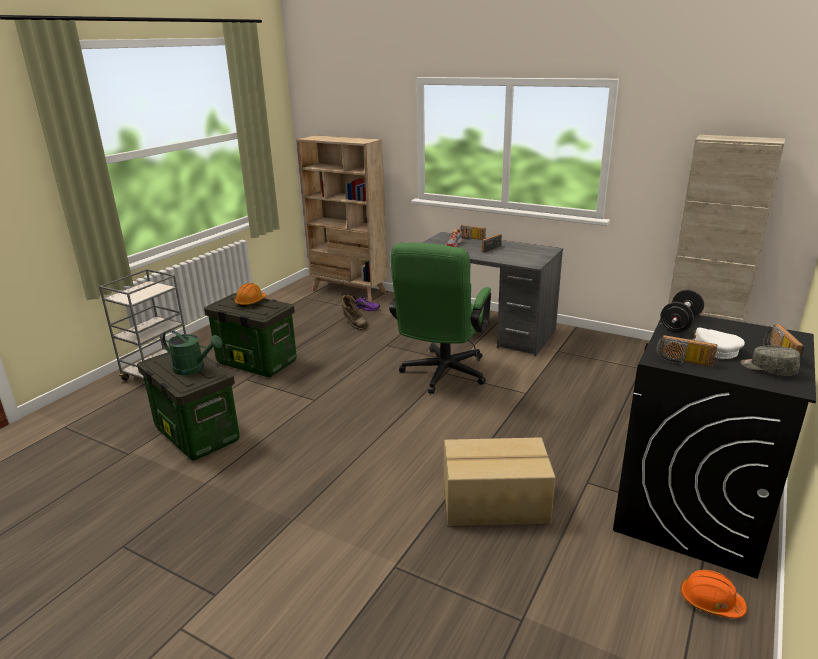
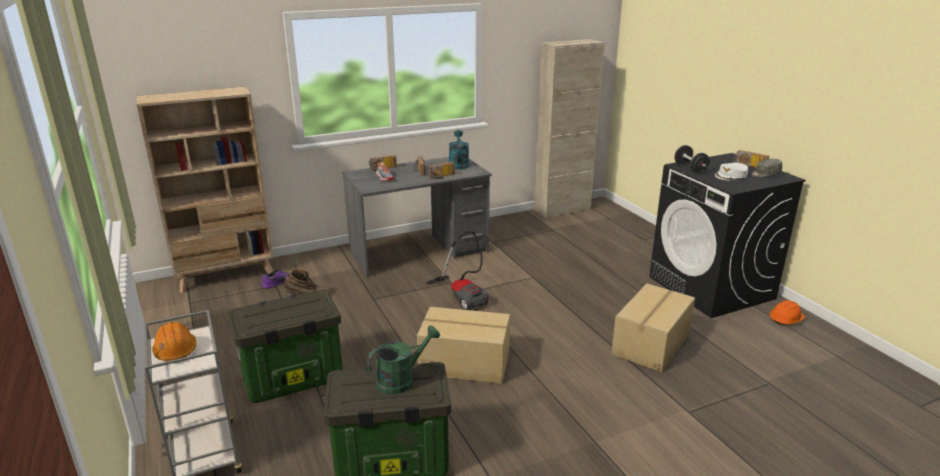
camera: 55 degrees left, 0 degrees up
orange hard hat [234,283,266,307] -> orange hard hat moved to [152,322,196,361]
green office chair [389,243,491,394] -> vacuum cleaner [426,231,489,310]
radio [656,335,717,367] -> radio moved to [428,162,455,179]
none -> cardboard box [417,307,511,384]
none -> turquoise watering can [449,130,469,170]

